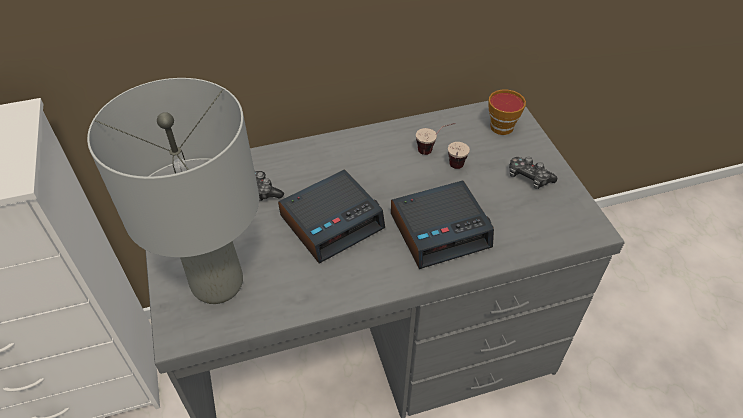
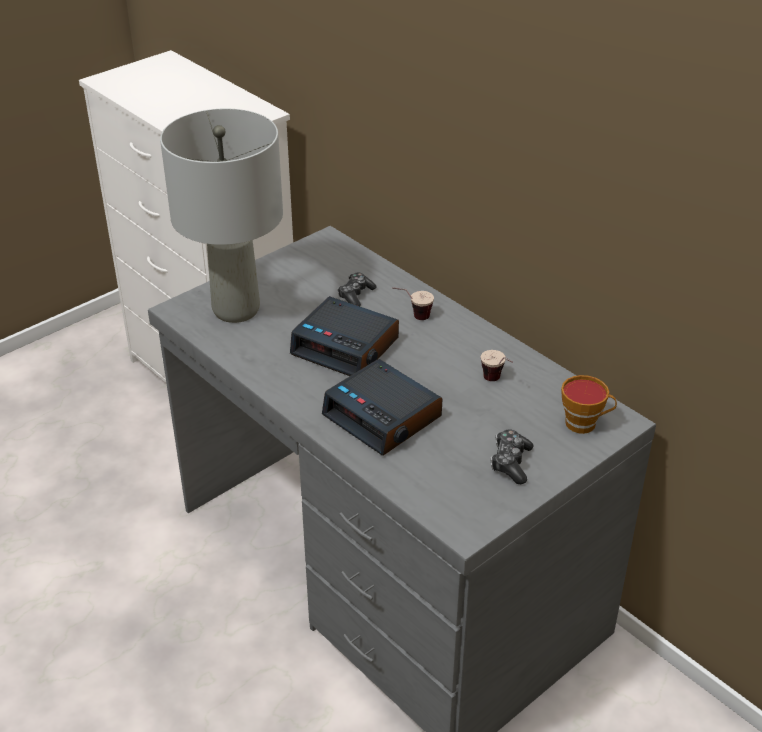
camera: 65 degrees right, 10 degrees down
cup [448,142,470,169] -> cup moved to [392,287,434,320]

